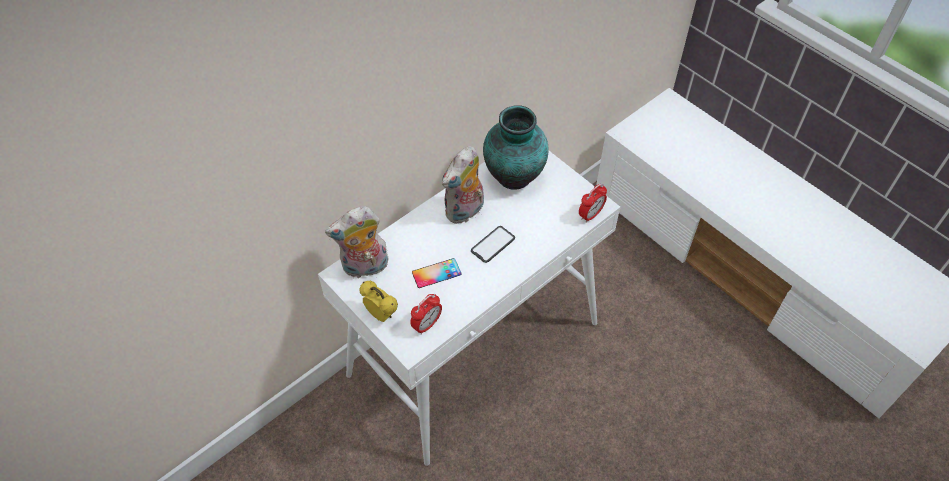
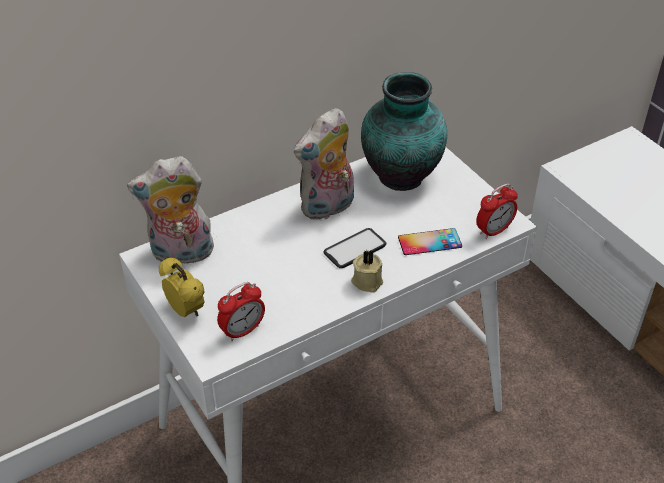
camera: 10 degrees right, 10 degrees down
phone [412,258,461,288] -> phone moved to [398,228,462,255]
none -> beige candle [351,251,383,292]

